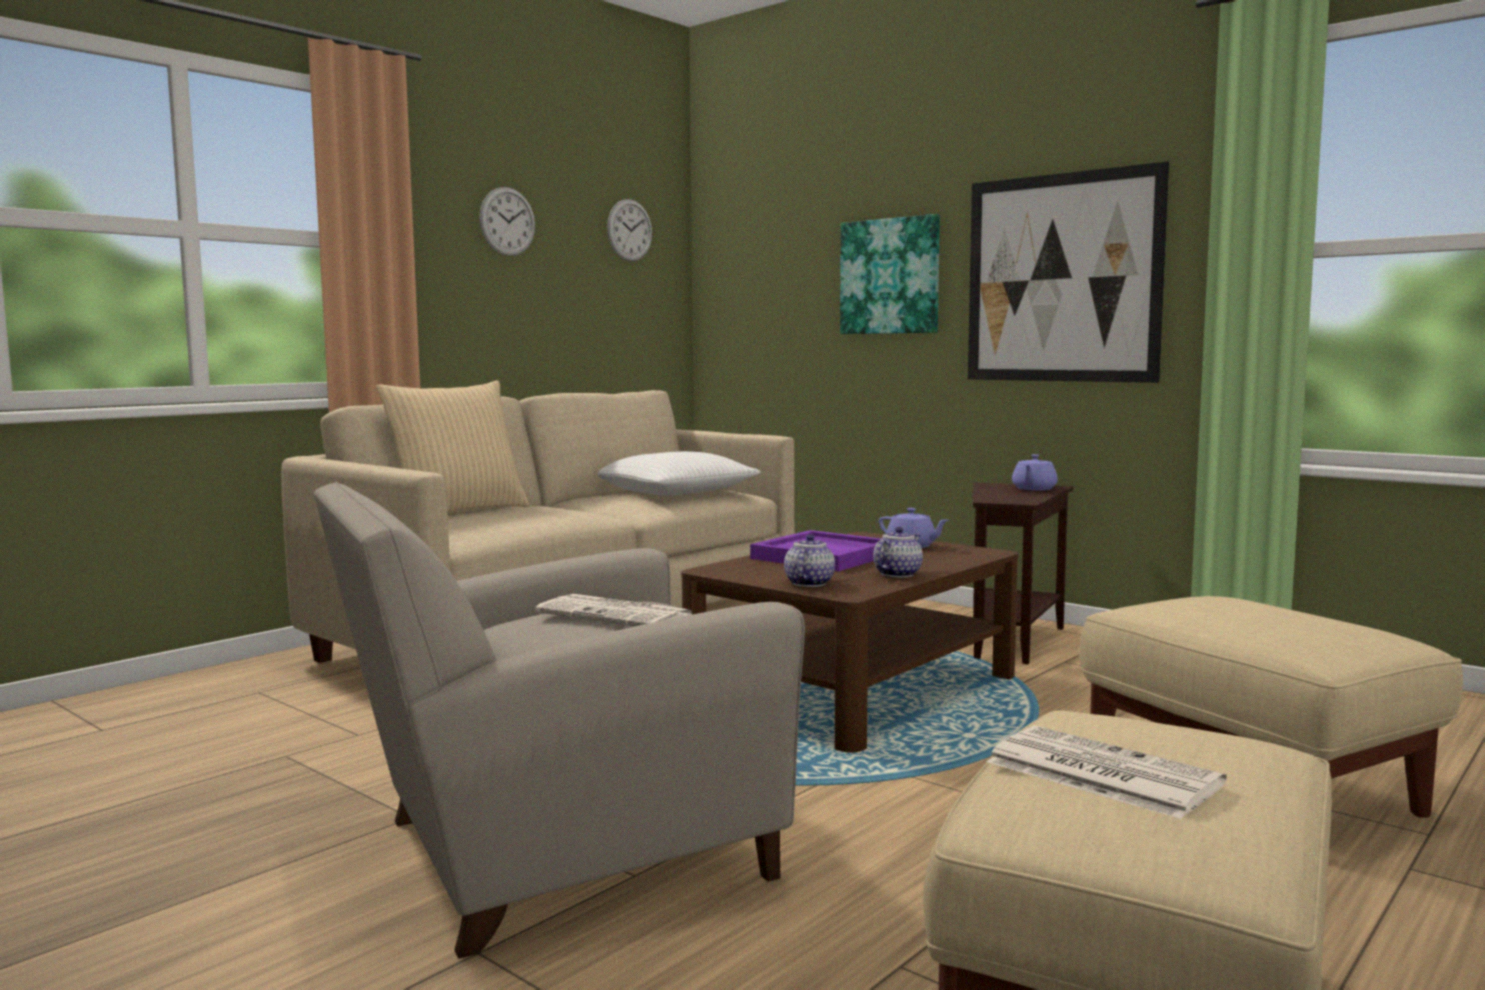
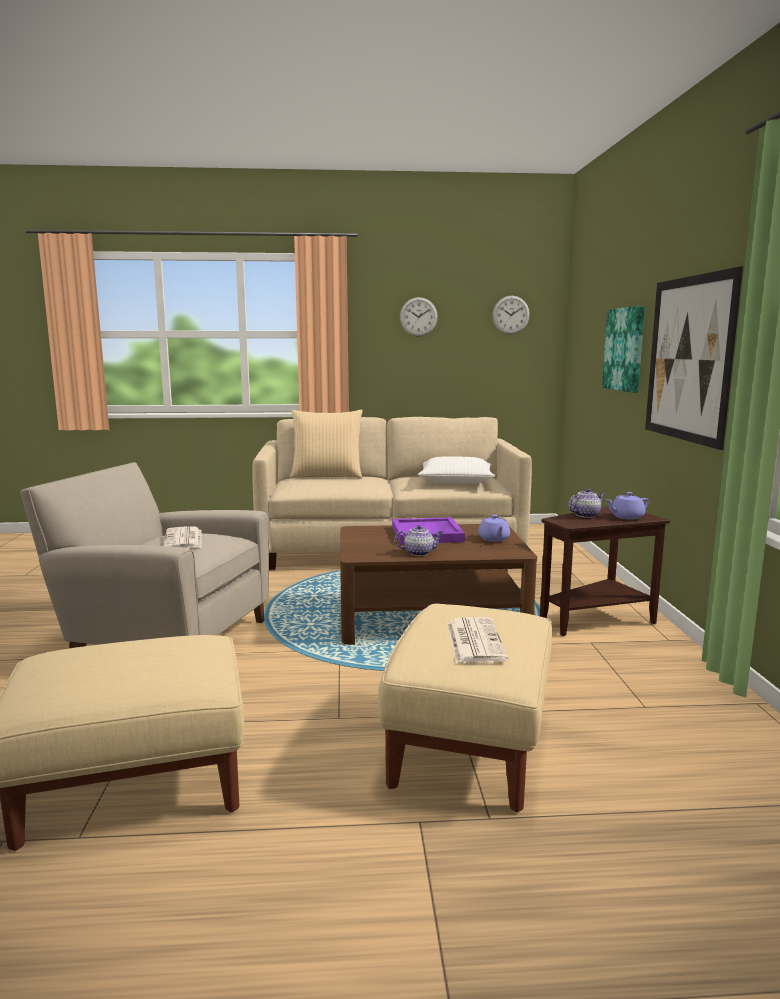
camera: 45 degrees right, 5 degrees up
teapot [784,534,835,587] -> teapot moved to [568,488,604,518]
newspaper [987,726,1227,819] -> newspaper moved to [447,617,508,663]

